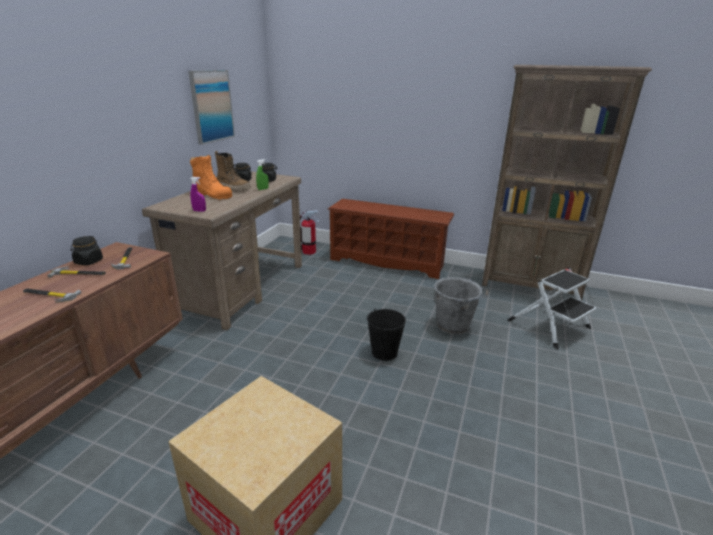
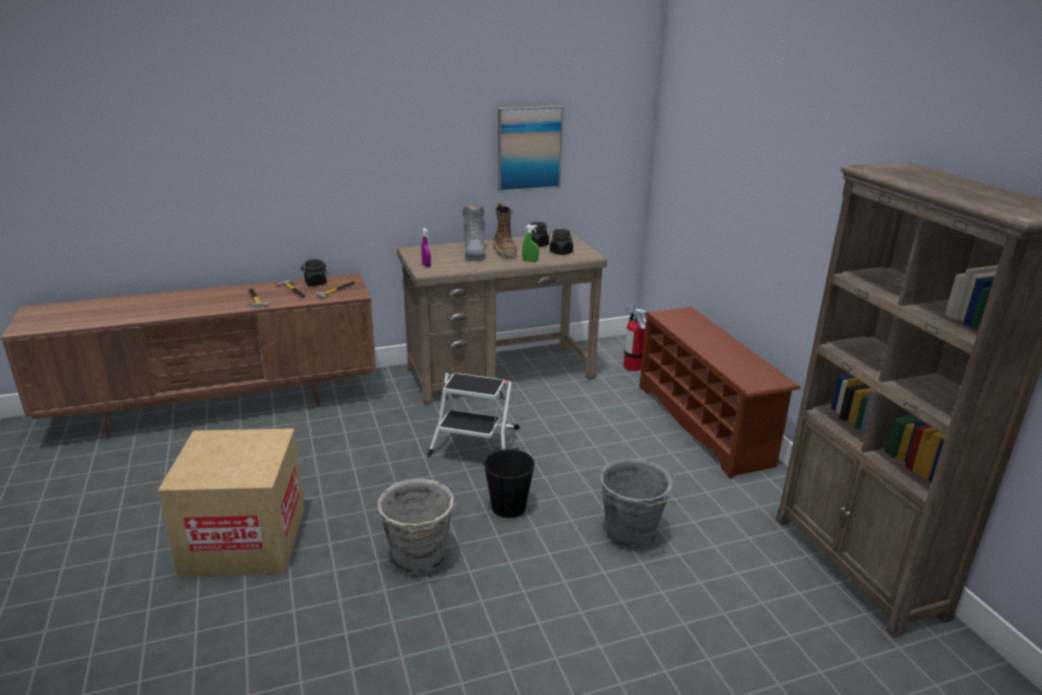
camera: 50 degrees right, 0 degrees up
orange boot [190,154,232,200] -> grey boot [462,205,486,261]
step ladder [507,267,596,350] -> step ladder moved to [427,371,520,457]
none -> grey bucket [375,479,458,576]

